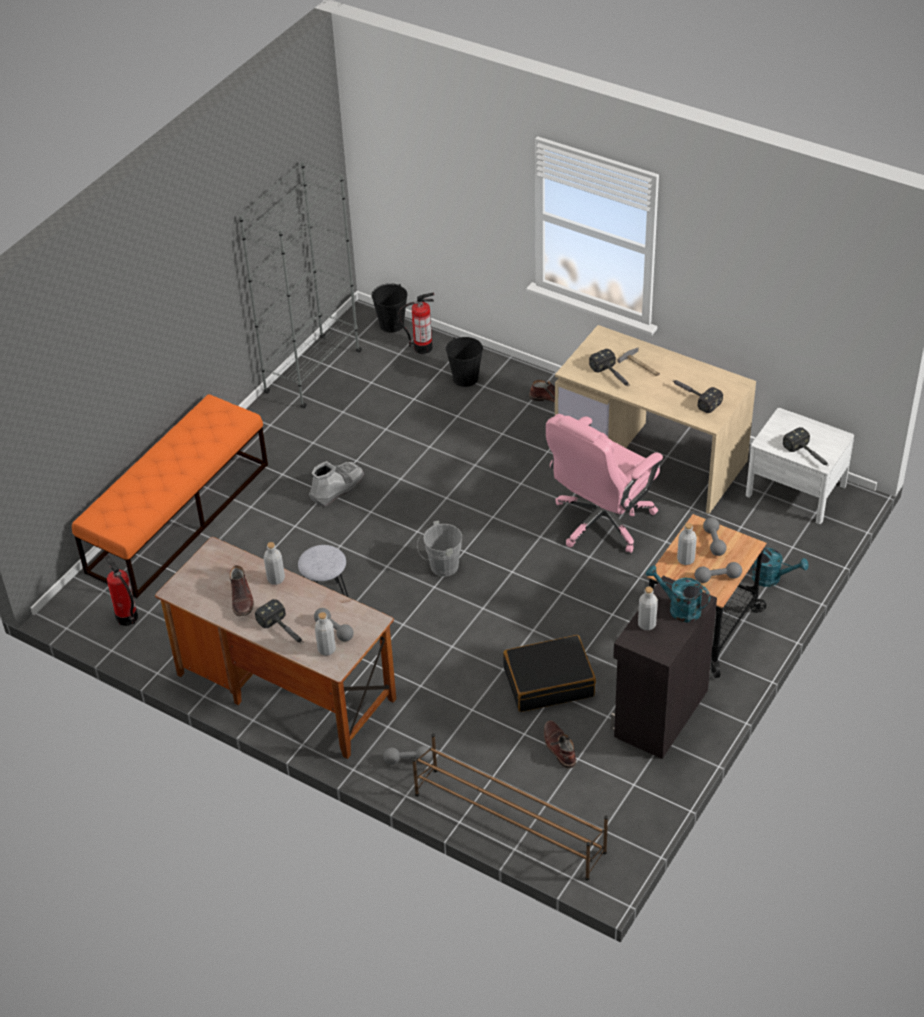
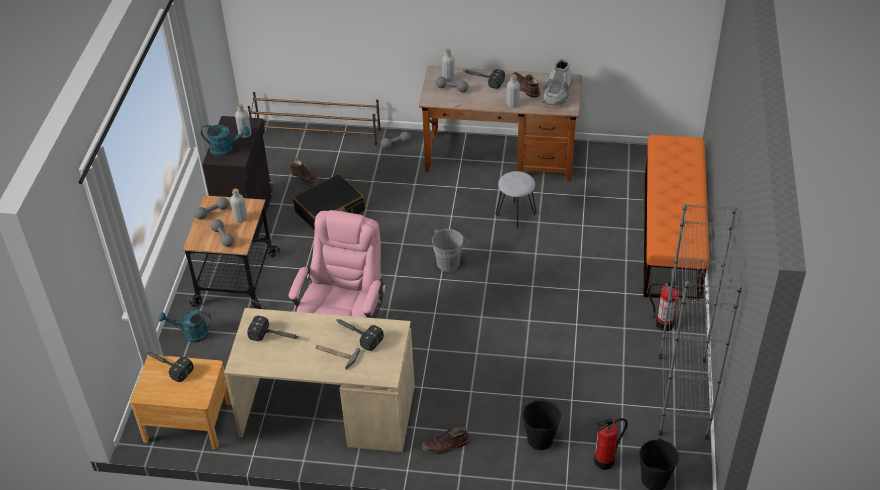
camera: 155 degrees right, 0 degrees up
fire extinguisher [105,555,138,626] -> fire extinguisher moved to [648,281,685,331]
grey boot [309,461,365,507] -> grey boot moved to [542,58,573,106]
white nightstand [746,408,854,524] -> brown nightstand [130,355,232,449]

